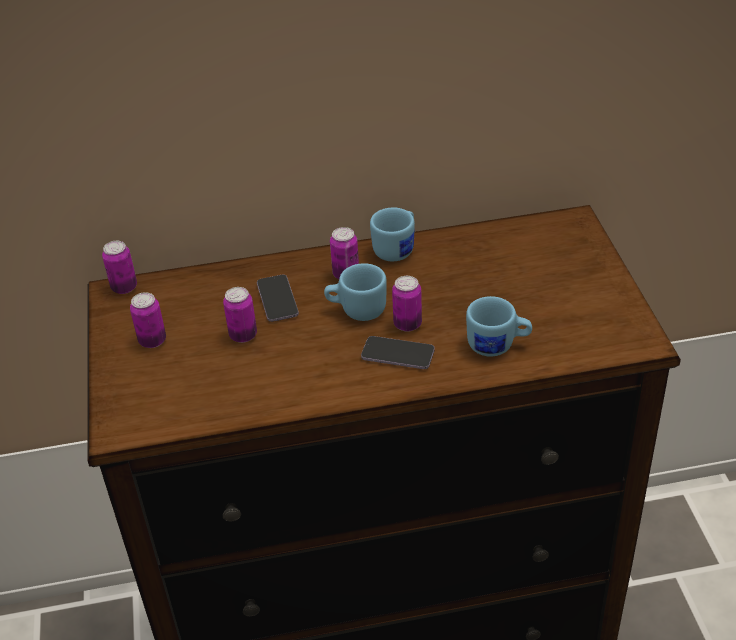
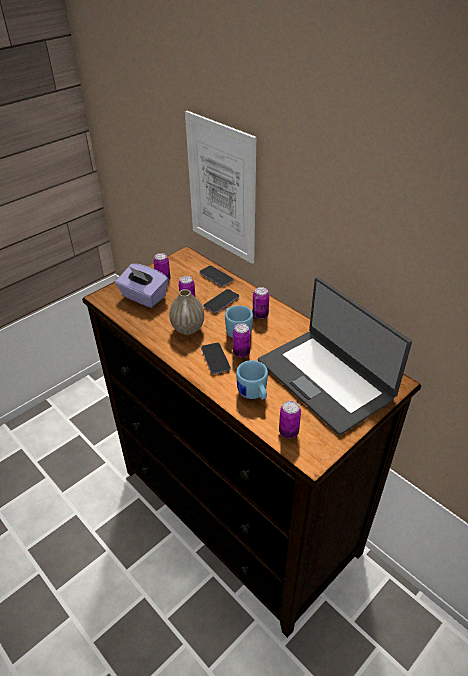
camera: 55 degrees right, 0 degrees up
can [102,241,137,294] -> can moved to [279,401,301,438]
blue mug [370,207,415,261] -> none
none -> purple tissue box [115,264,168,308]
none -> vase [169,289,204,335]
none -> picture [185,111,256,264]
none -> phone [199,266,233,287]
none -> laptop [258,277,412,435]

